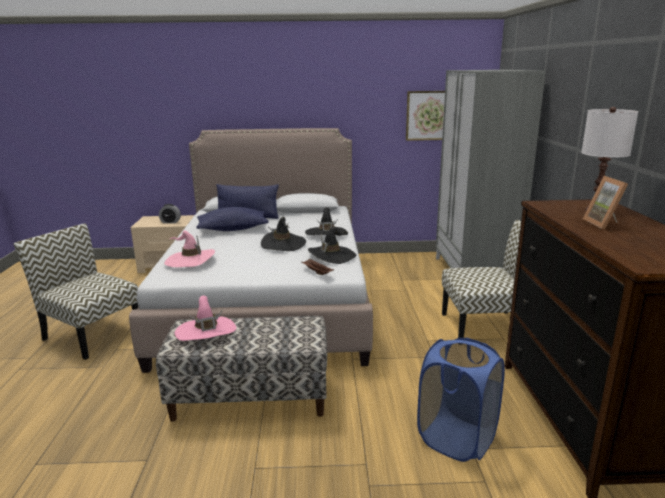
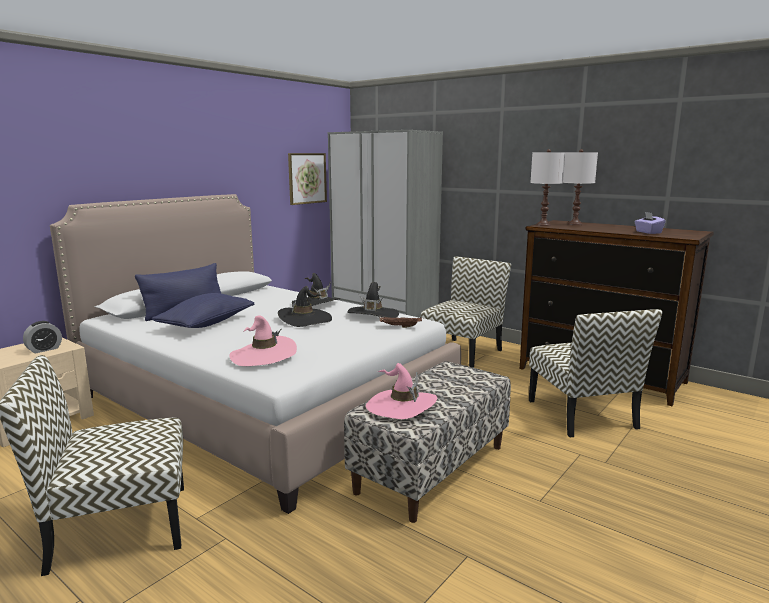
camera: 50 degrees left, 5 degrees down
blue laundry basket [417,338,505,462] -> chair [529,309,663,438]
picture frame [583,176,628,230] -> none
none -> white table lamp [530,149,565,226]
none -> purple tissue box [634,212,666,234]

